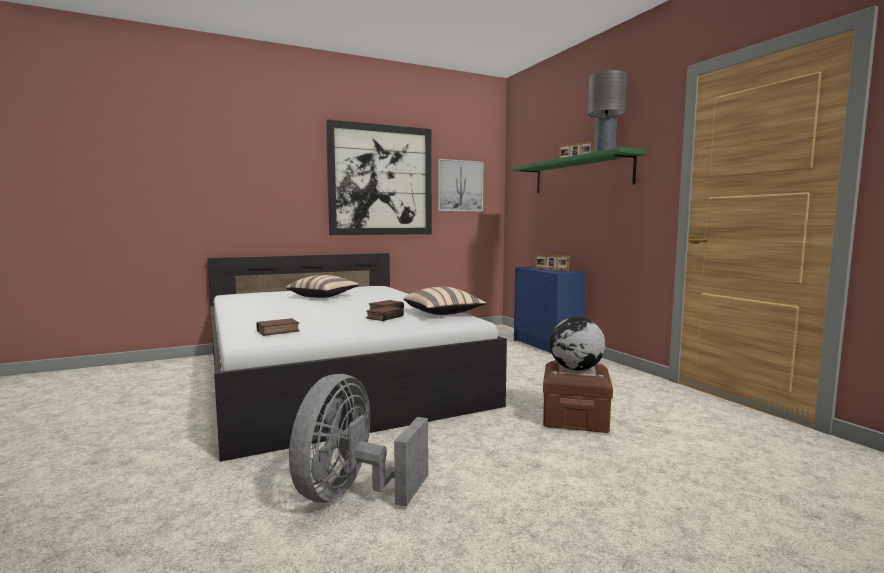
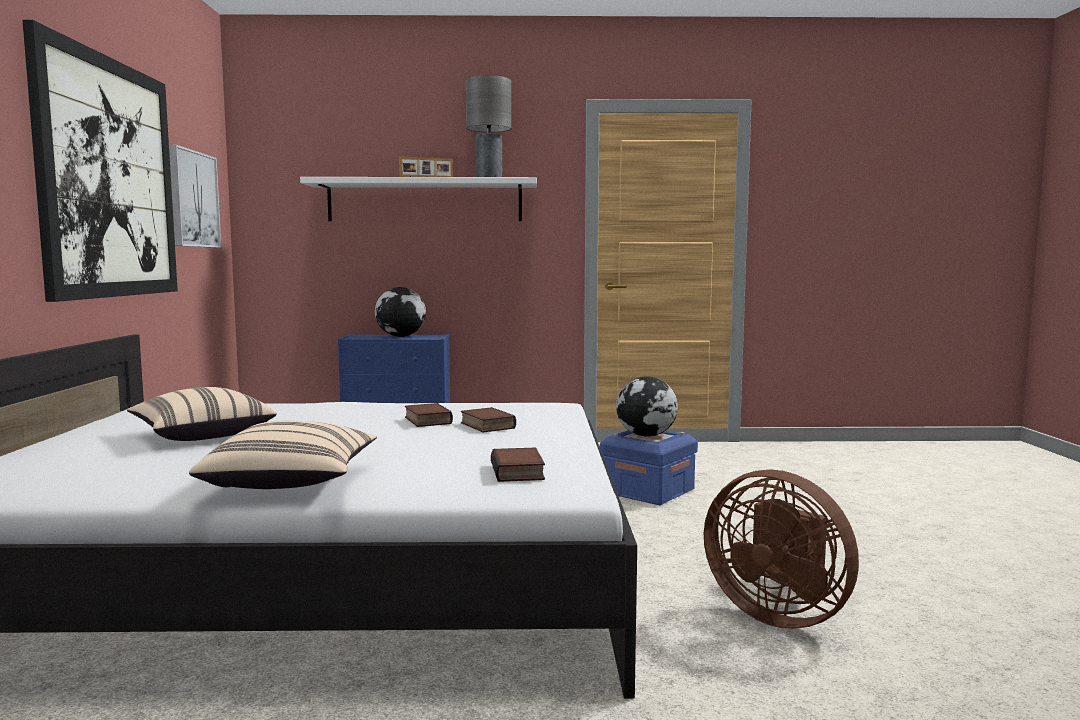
camera: 65 degrees left, 0 degrees up
grey fan [289,374,428,507] -> brown fan [704,469,859,629]
beige pillow [403,287,487,315] -> beige pillow moved to [189,421,377,489]
green shelf [510,147,646,193] -> white shelf [300,177,537,221]
picture frame [535,255,569,271] -> globe [375,287,426,337]
brown storage box [543,360,613,433] -> blue storage box [600,430,698,505]

